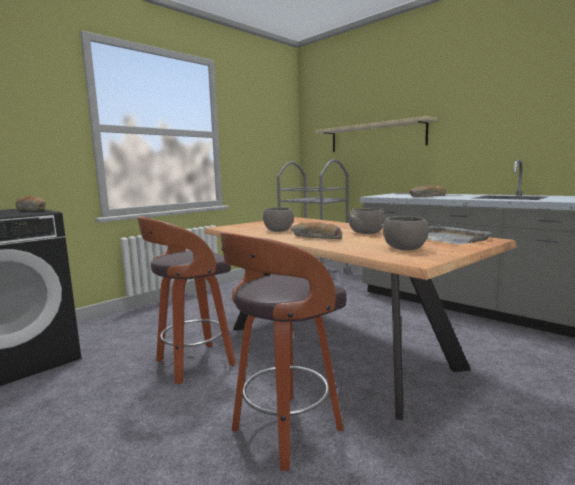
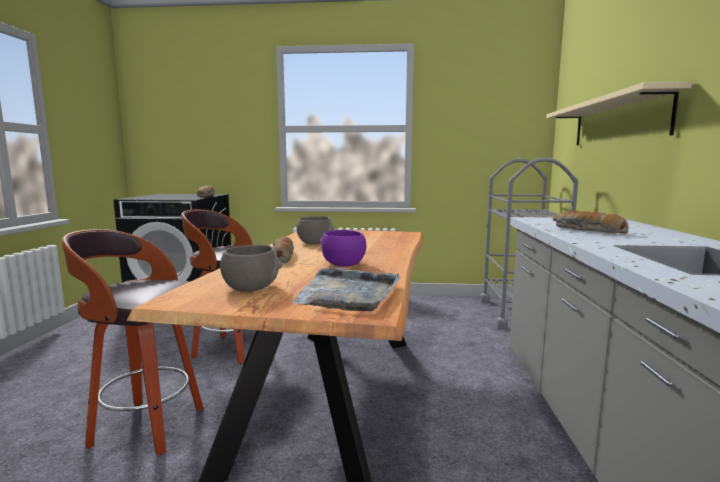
camera: 50 degrees right, 0 degrees up
grey bowl [349,208,385,234] -> purple bowl [320,230,366,267]

